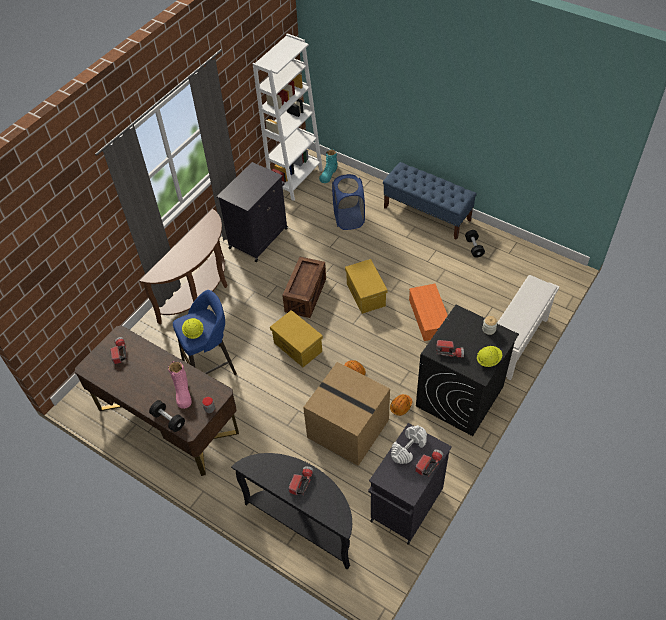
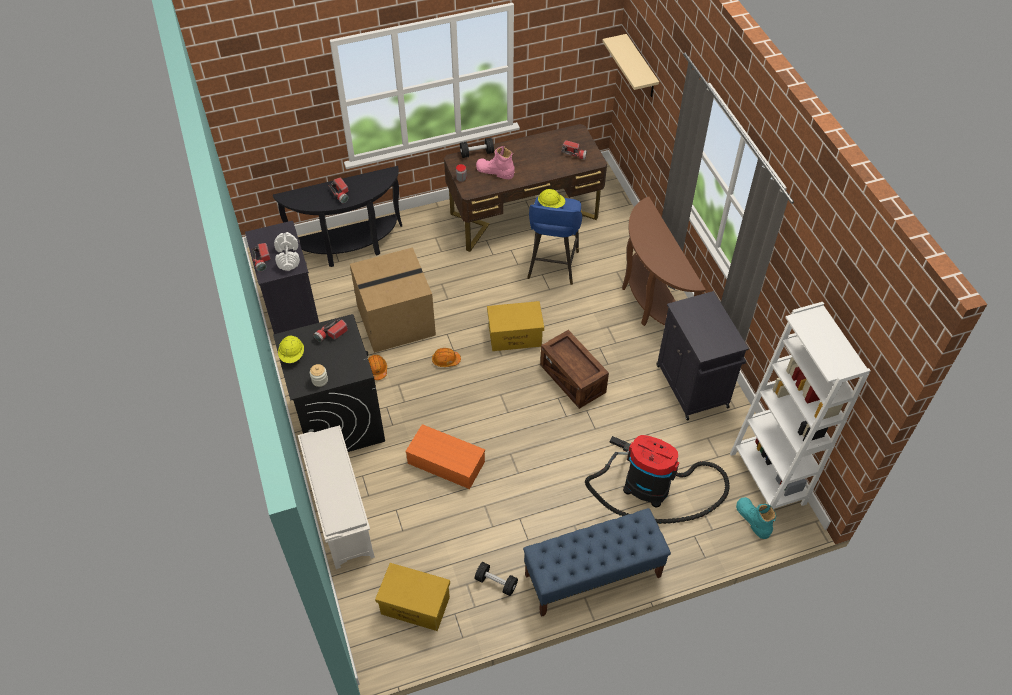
camera: 125 degrees right, 0 degrees up
blue laundry basket [332,174,365,230] -> vacuum cleaner [585,435,730,524]
yellow storage box [345,259,388,314] -> yellow storage box moved to [375,563,450,631]
none -> beige shelf [602,34,659,97]

